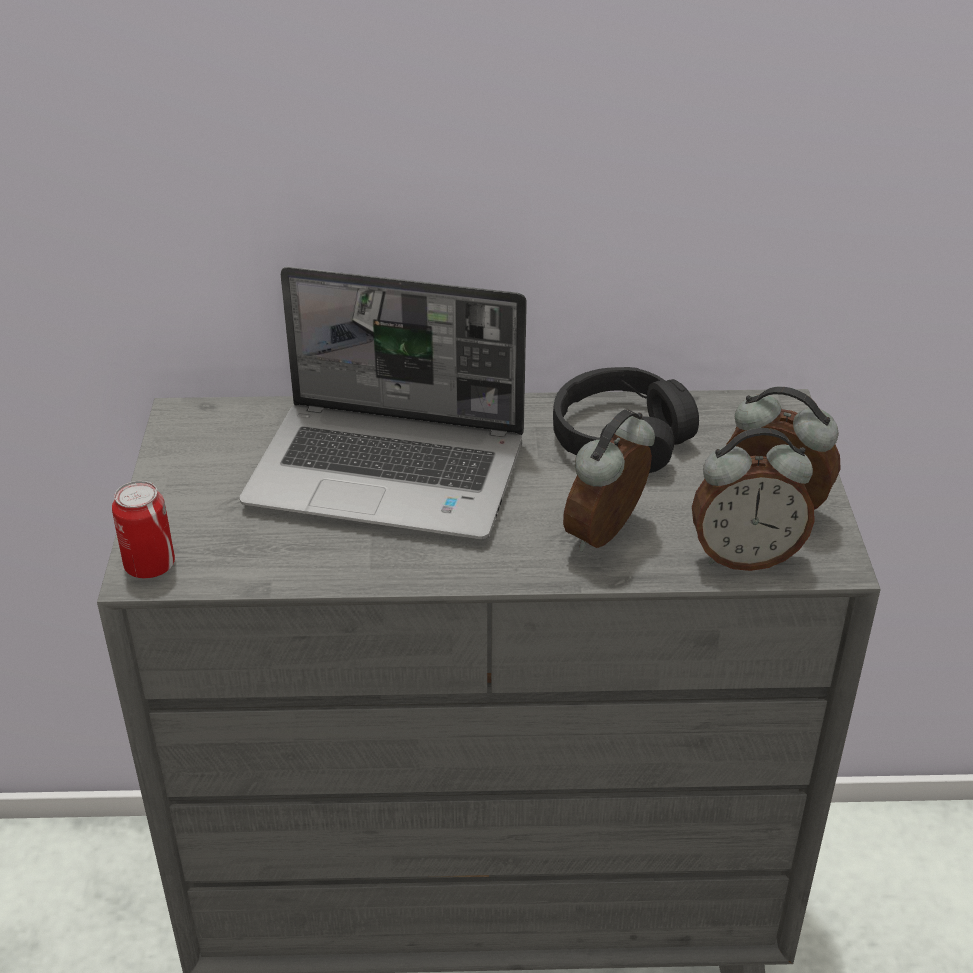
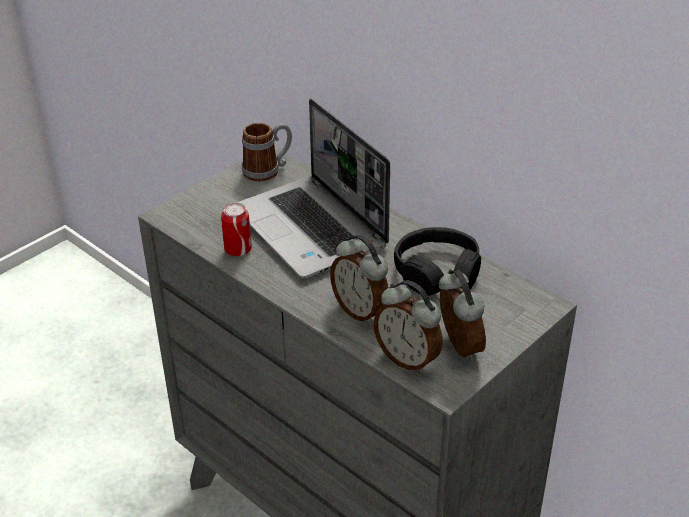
camera: 45 degrees right, 0 degrees up
can [112,481,175,578] -> can moved to [221,203,252,256]
alarm clock [563,409,655,552] -> alarm clock turned 120 degrees counterclockwise [330,235,389,325]
none -> mug [242,123,292,182]

